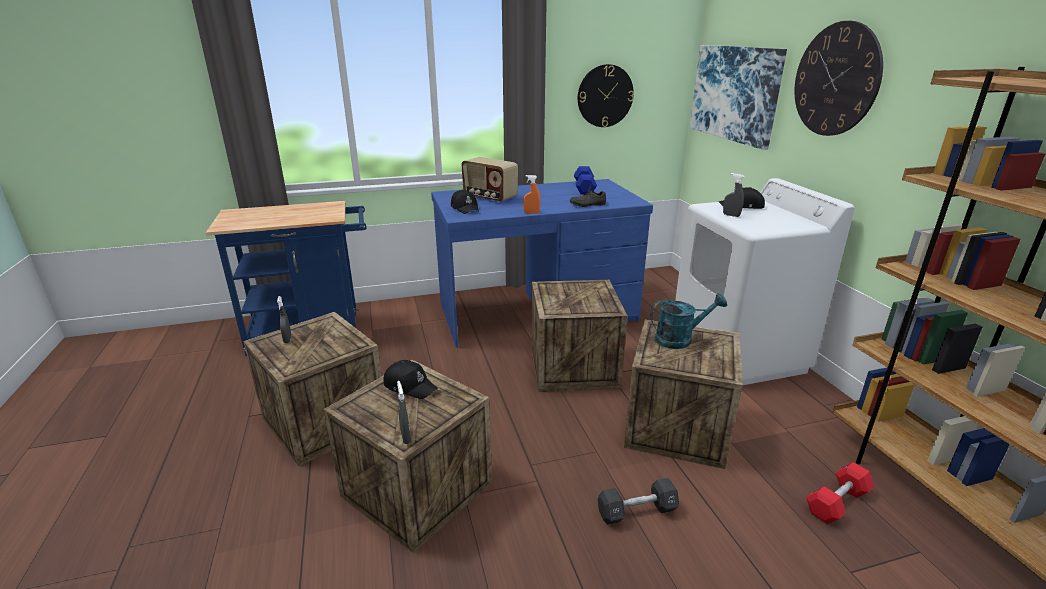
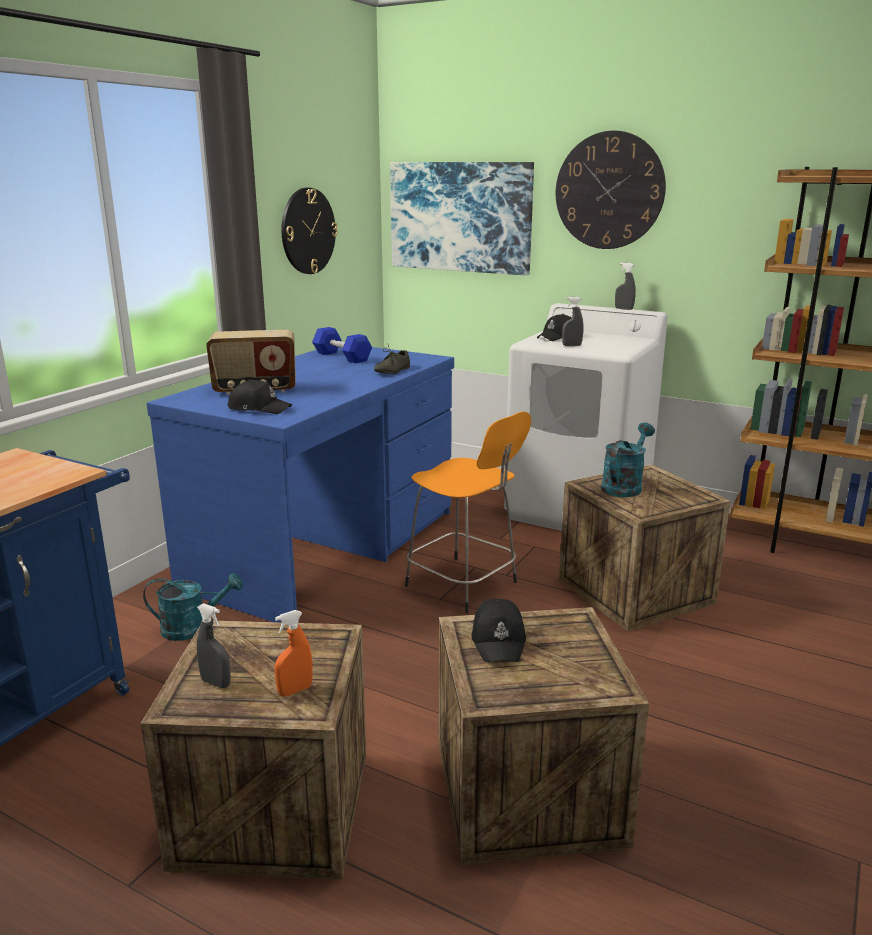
camera: 45 degrees left, 5 degrees down
black cap [384,360,437,399] -> black cap turned 105 degrees clockwise [472,599,526,662]
grey spray bottle [397,381,411,444] -> grey spray bottle moved to [615,262,636,310]
orange spray bottle [523,175,540,214] -> orange spray bottle moved to [275,610,313,697]
crate [532,280,628,392] -> orange stool [405,411,531,613]
black dumbbell [598,478,679,525] -> none
red dumbbell [806,462,874,524] -> none
none -> turquoise watering can [143,573,243,641]

